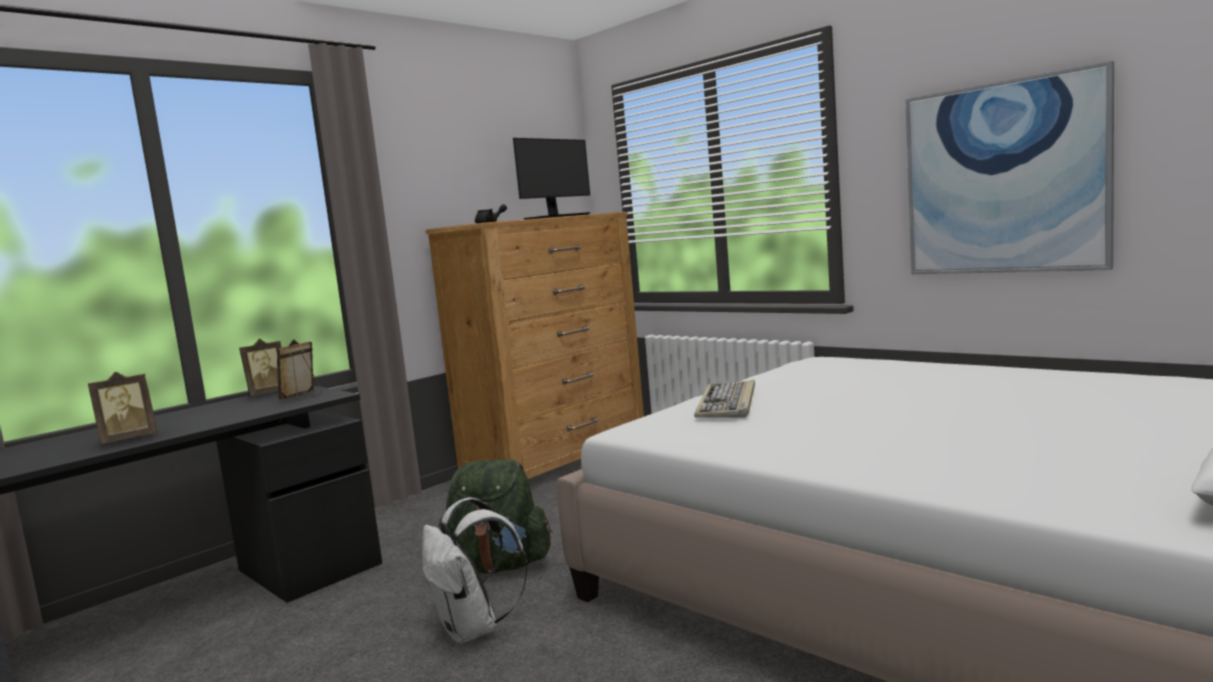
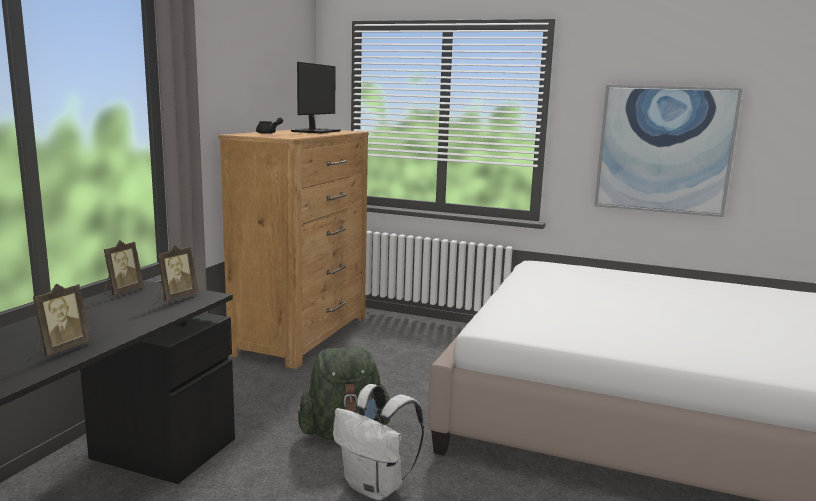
camera: 25 degrees left, 5 degrees up
picture frame [277,339,323,401] -> picture frame turned 150 degrees counterclockwise [157,245,198,301]
keyboard [694,380,755,418] -> none

